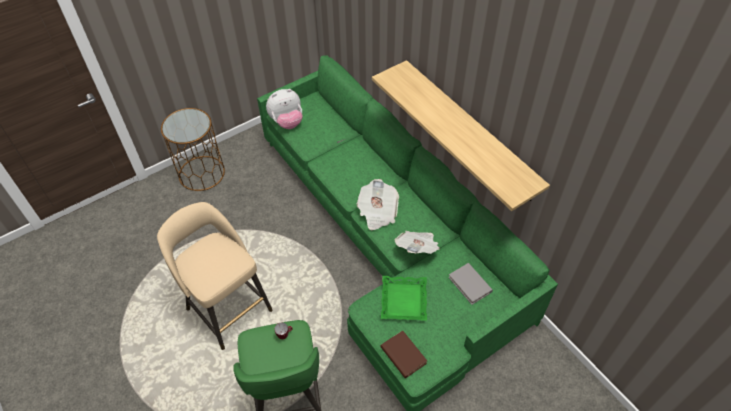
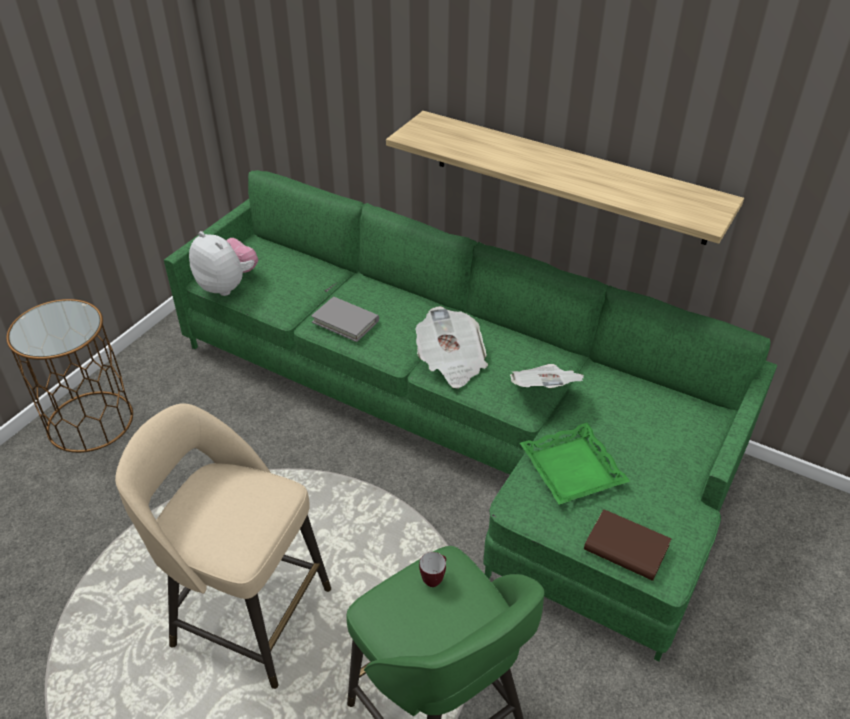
camera: 25 degrees left, 10 degrees down
plush toy [266,89,303,129] -> plush toy turned 90 degrees counterclockwise [189,231,258,296]
grey book [448,263,493,305] -> grey book moved to [311,297,379,342]

